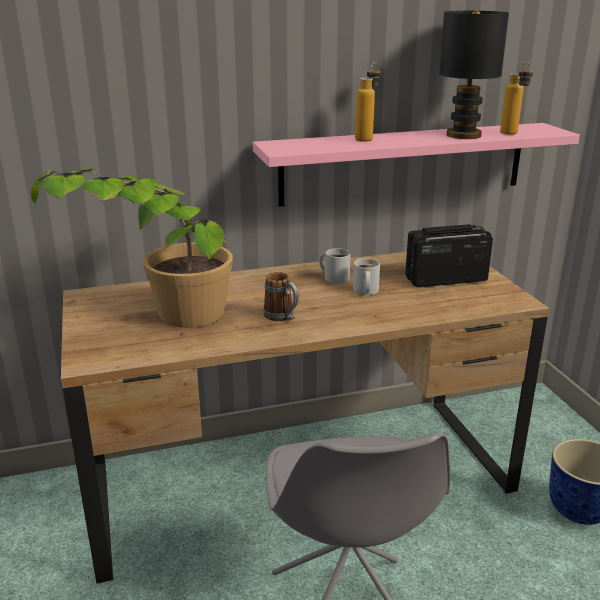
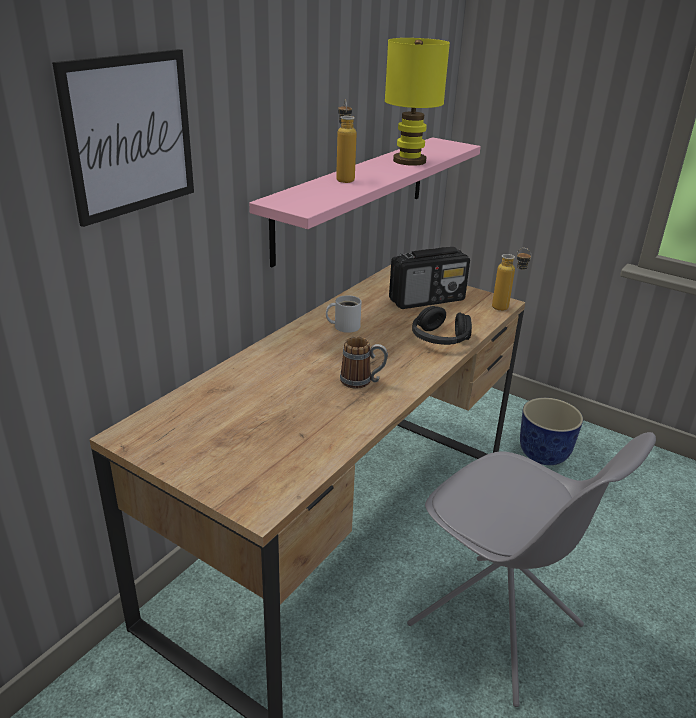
camera: 40 degrees left, 5 degrees up
potted plant [31,167,233,328] -> none
white mug [353,258,380,295] -> none
radio [405,224,493,287] -> radio turned 150 degrees counterclockwise [389,247,470,309]
black table lamp [439,11,509,139] -> yellow table lamp [385,38,450,166]
bottle [500,62,533,135] -> bottle moved to [492,248,532,311]
none -> picture [52,49,194,227]
none -> black headphones [412,306,472,345]

